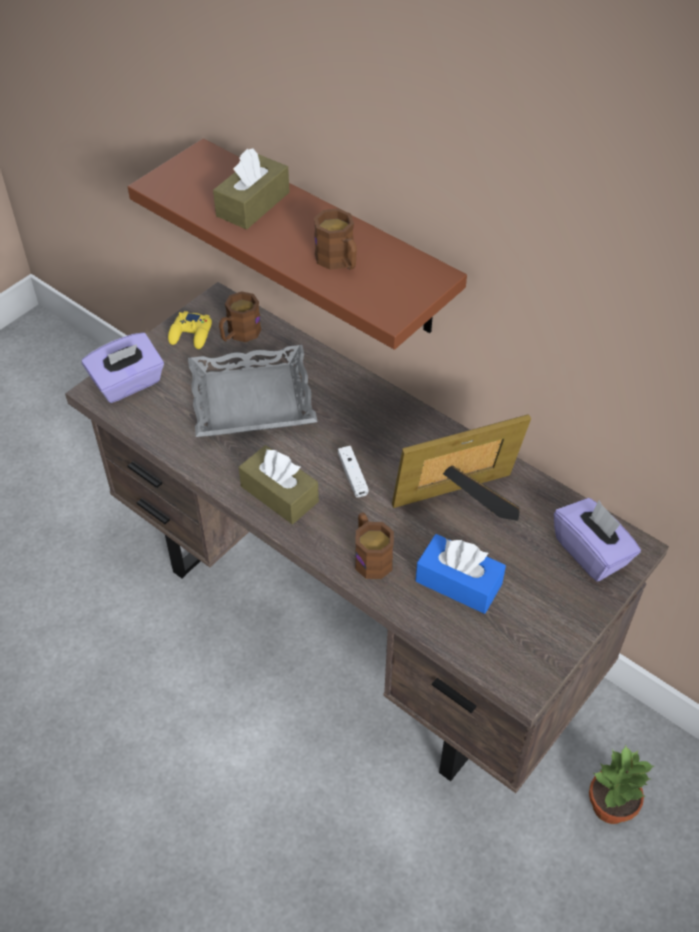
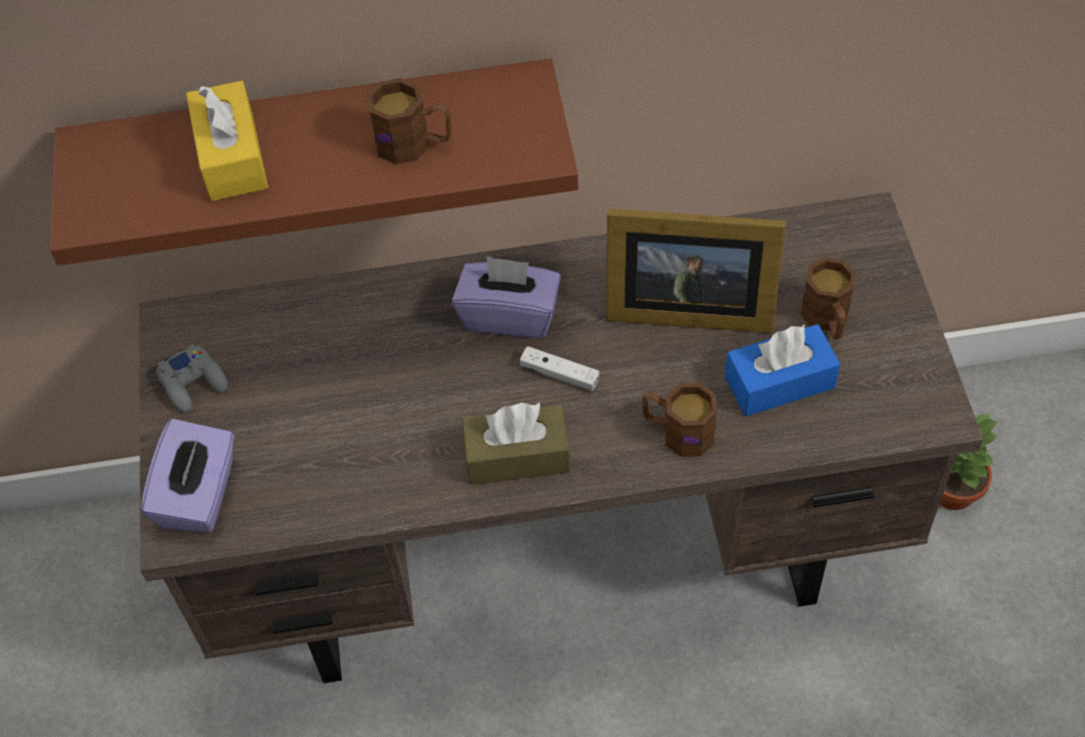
camera: 45 degrees left, 5 degrees up
yellow game controller [168,311,212,349] -> grey game controller [156,344,228,413]
grey tray [188,345,318,437] -> none
brown tissue box [213,148,290,230] -> yellow tissue box [186,81,268,201]
brown mug [219,291,262,342] -> brown mug moved to [800,257,856,339]
picture frame [392,415,531,521] -> picture frame turned 105 degrees counterclockwise [606,209,786,333]
purple tissue box [554,498,641,581] -> purple tissue box moved to [452,256,561,338]

